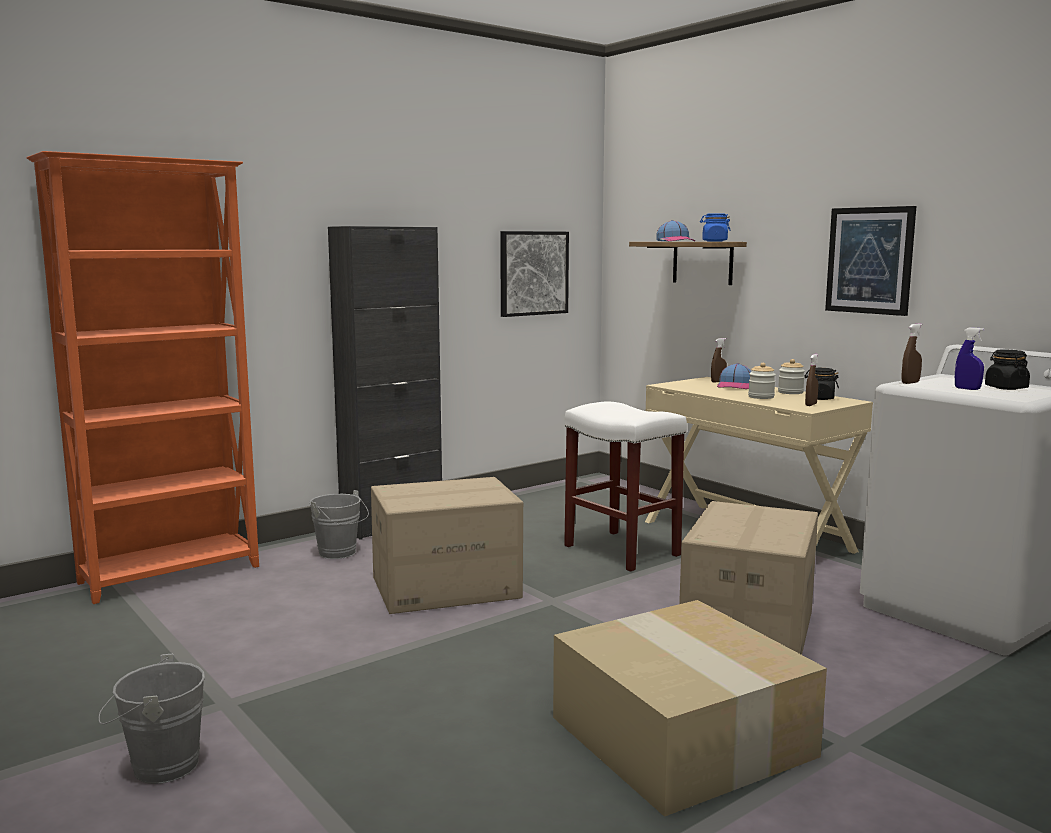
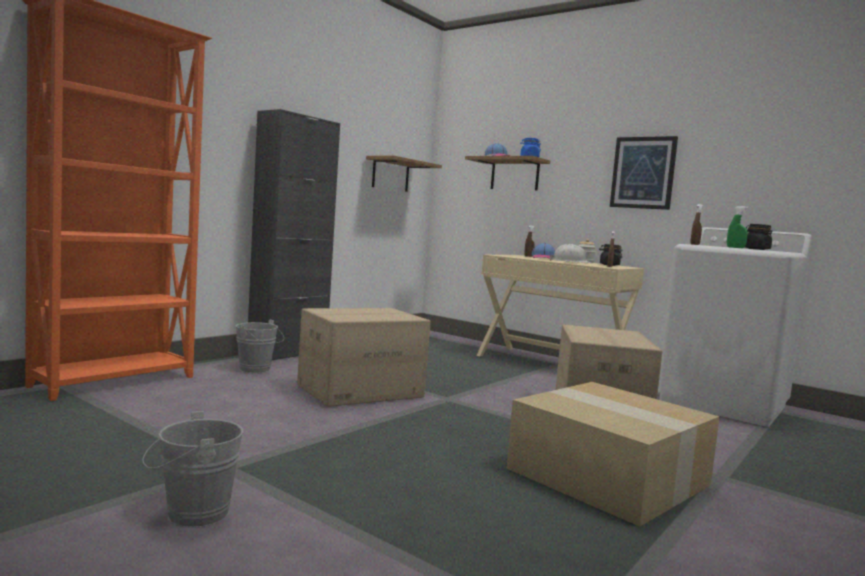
camera: 15 degrees left, 5 degrees down
picture [500,231,569,317] -> shelf [366,156,442,192]
white stool [564,402,687,572] -> none
jar [748,363,776,399] -> white hard hat [550,244,591,263]
blue spray bottle [955,327,984,390] -> green spray bottle [727,206,749,248]

